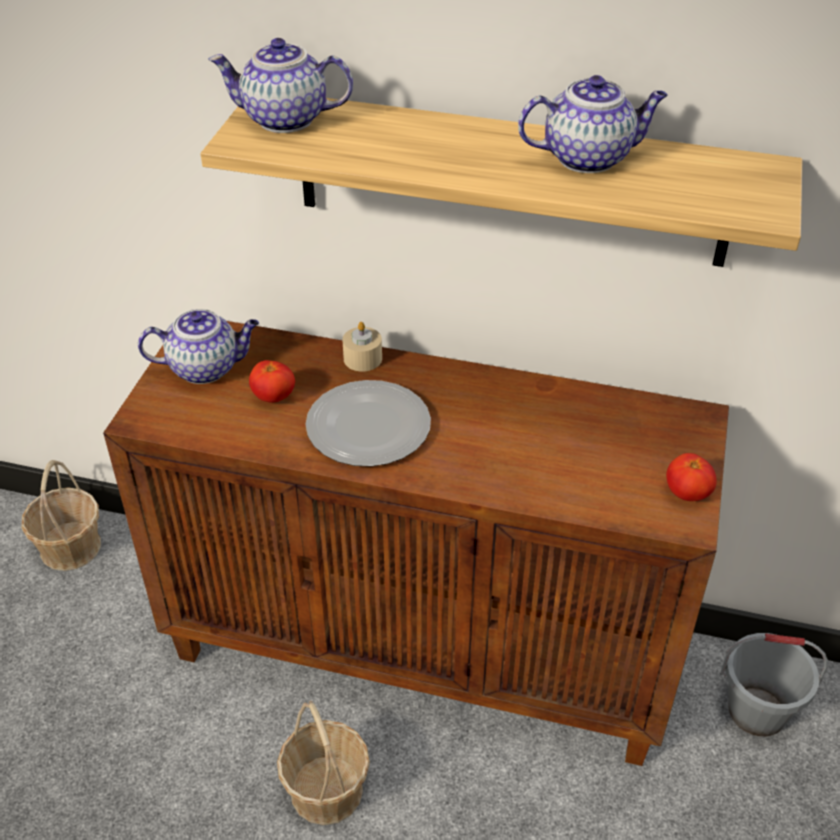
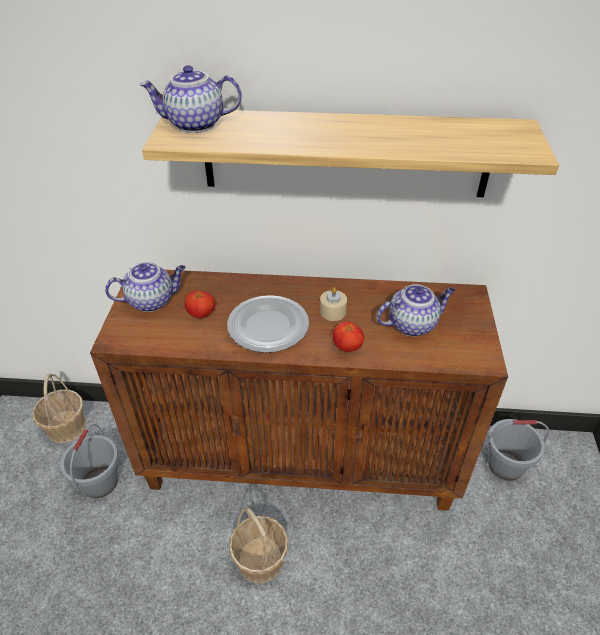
camera: 10 degrees left, 0 degrees up
beige candle [342,322,382,372] -> beige candle moved to [320,287,347,321]
teapot [518,75,668,173] -> teapot moved to [376,284,455,337]
tomato [666,453,717,501] -> tomato moved to [333,321,364,352]
none -> grey bucket [60,424,119,498]

